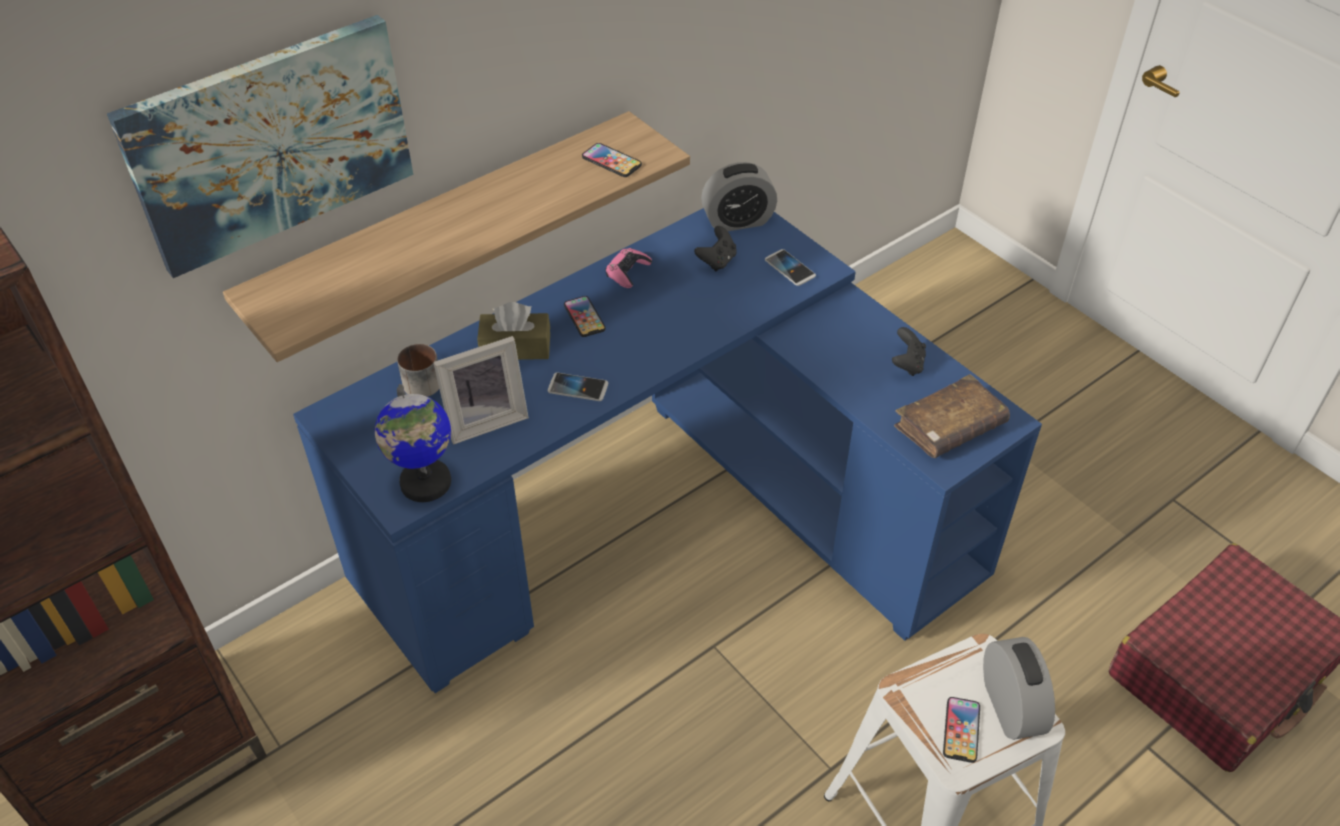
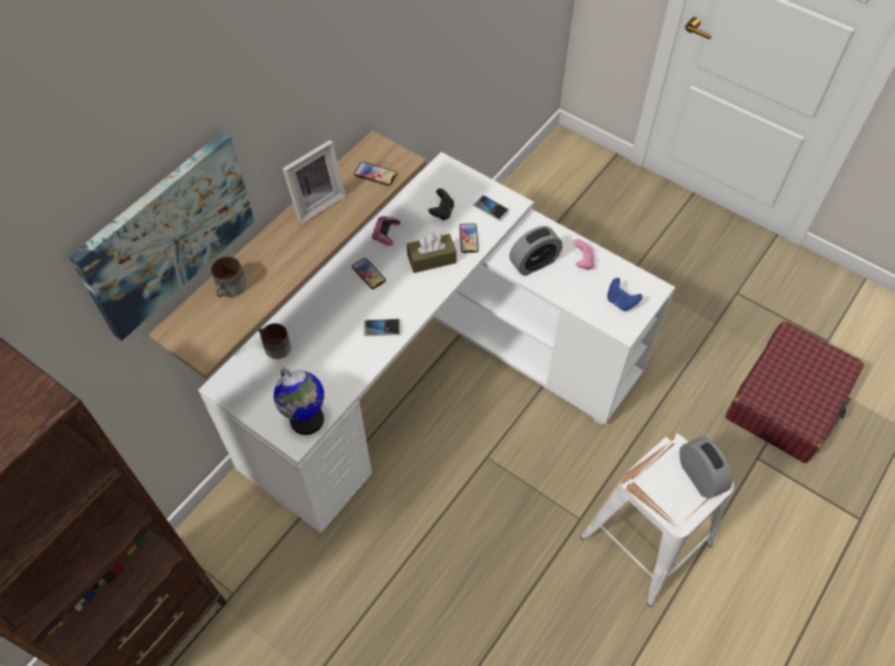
camera: 15 degrees left, 10 degrees up
blue desk [293,208,1042,693] -> white desk [198,152,675,533]
picture frame [433,336,529,444] -> picture frame moved to [282,140,346,224]
brown tissue box [477,302,550,360] -> brown tissue box moved to [407,233,456,273]
alarm clock [701,162,777,231] -> alarm clock moved to [509,226,563,276]
black game controller [892,327,926,376] -> pink game controller [573,239,595,270]
brown book [894,374,1010,458] -> blue game controller [607,278,643,311]
phone [943,697,980,763] -> phone moved to [459,223,479,253]
none -> mug [211,256,246,297]

